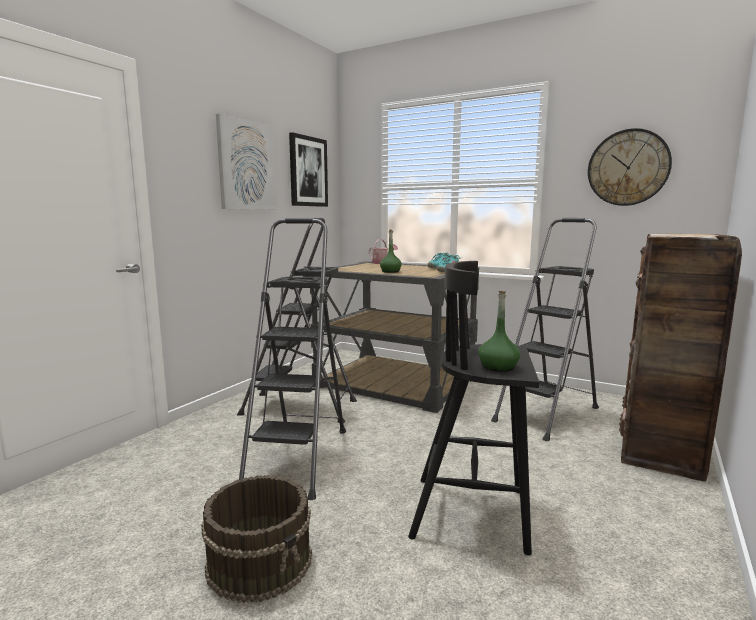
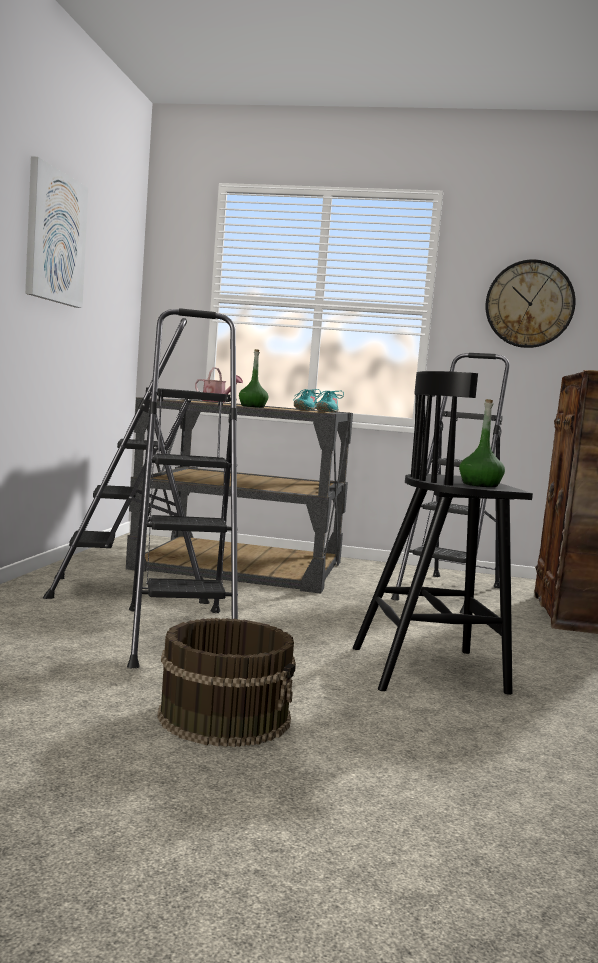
camera: 20 degrees left, 5 degrees down
picture [289,132,328,207] -> none

